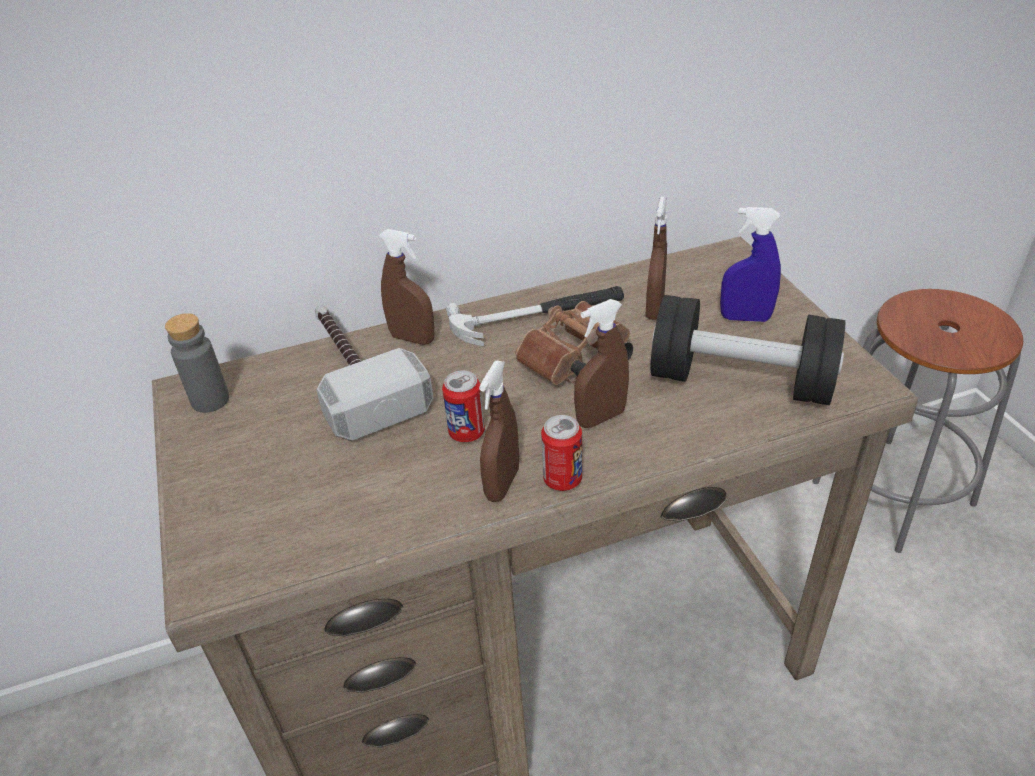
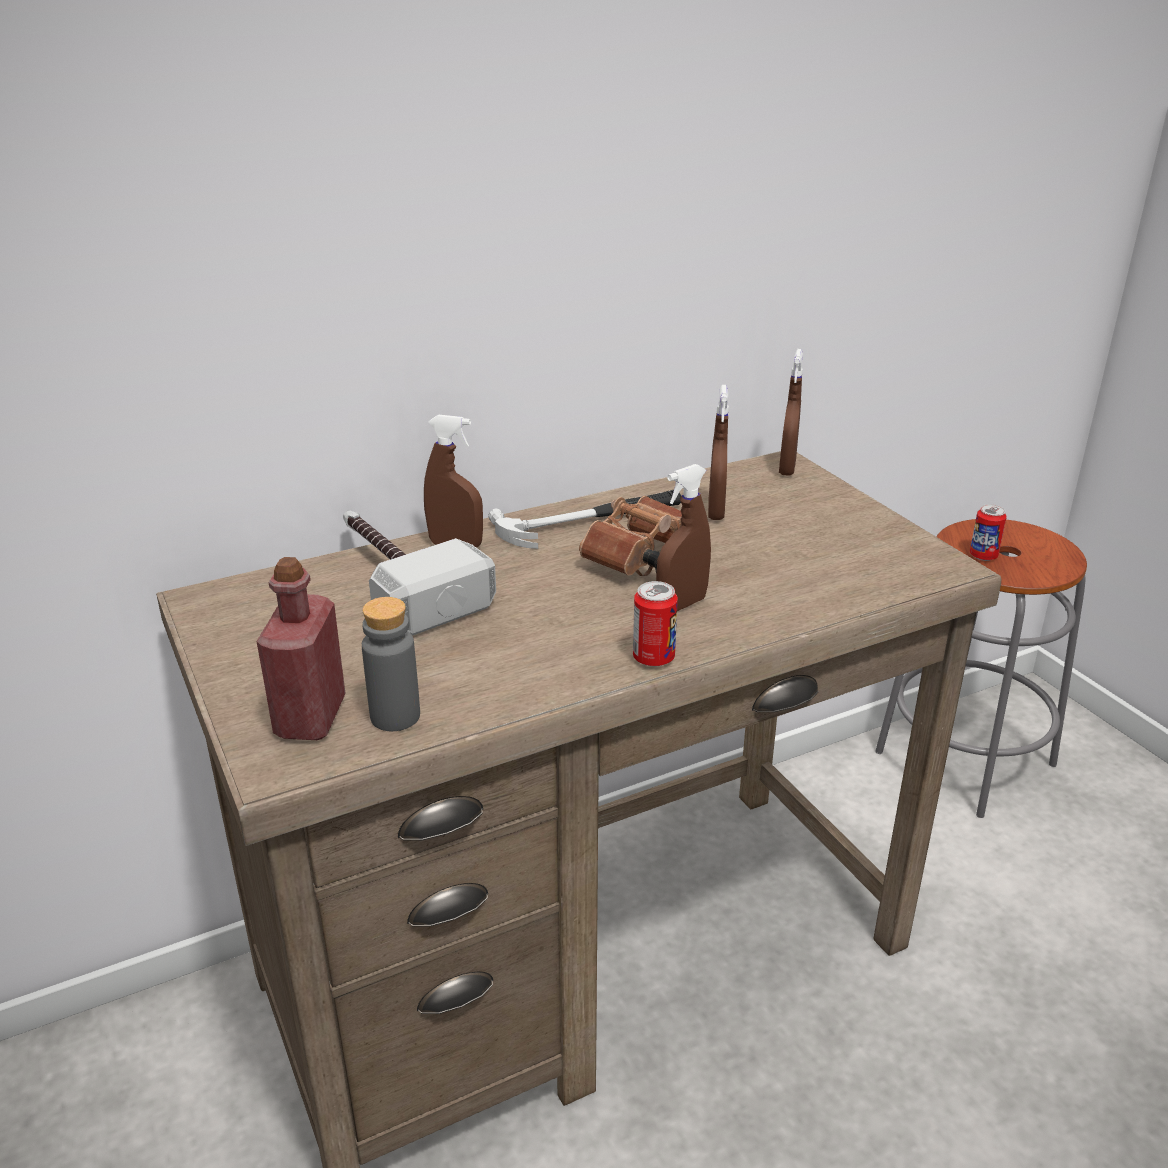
camera: 10 degrees left, 10 degrees down
grey bottle [165,313,229,413] -> grey bottle moved to [362,597,420,731]
can [442,370,485,442] -> can moved to [970,504,1007,561]
brown spray bottle [479,360,519,502] -> brown spray bottle moved to [779,349,803,476]
black dumbbell [651,295,845,405] -> none
blue spray bottle [720,207,781,322] -> none
none -> red bottle [256,557,346,740]

